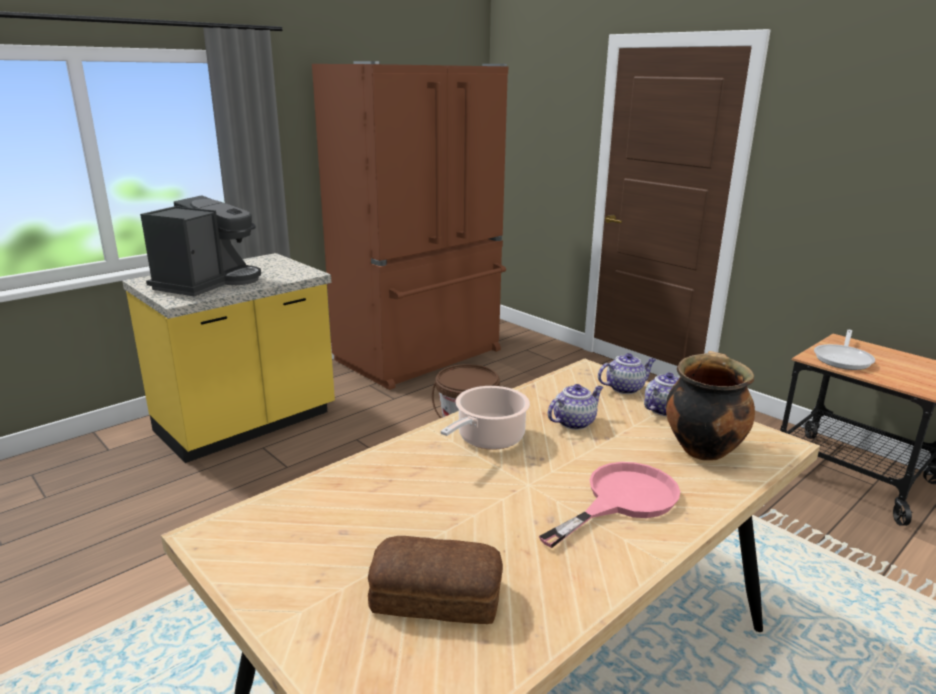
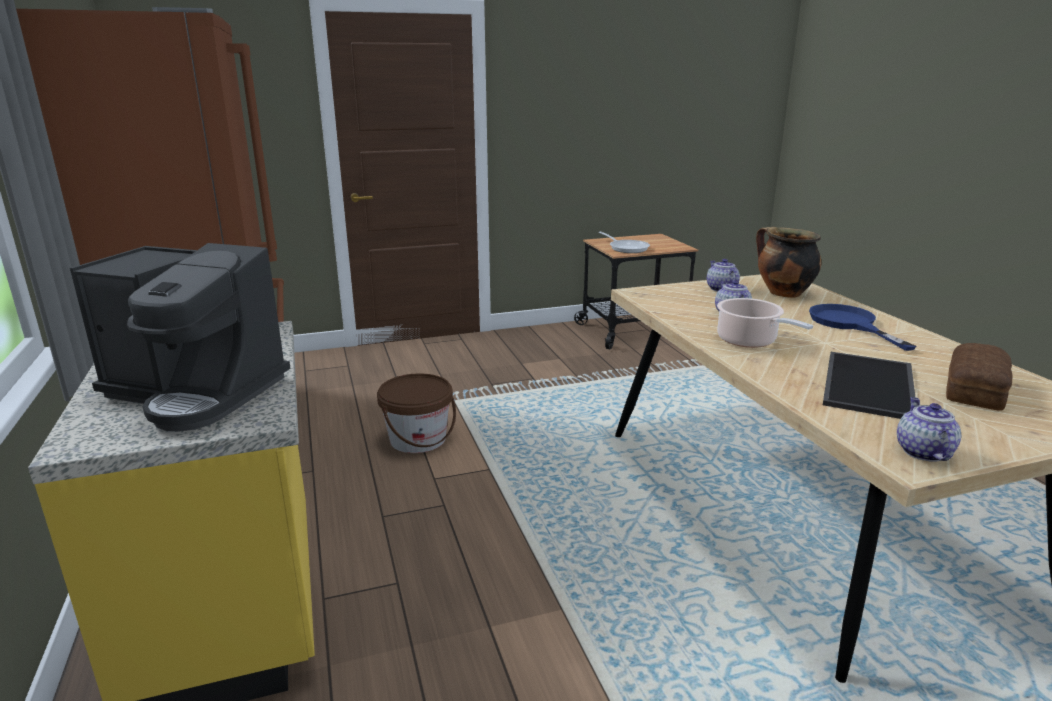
camera: 65 degrees left, 0 degrees up
coffee machine [140,195,261,297] -> coffee machine turned 150 degrees clockwise [70,243,291,432]
pink frying pan [539,462,680,548] -> blue frying pan [809,304,917,351]
teapot [598,353,656,394] -> teapot moved to [897,397,961,462]
none -> tray [823,352,916,419]

